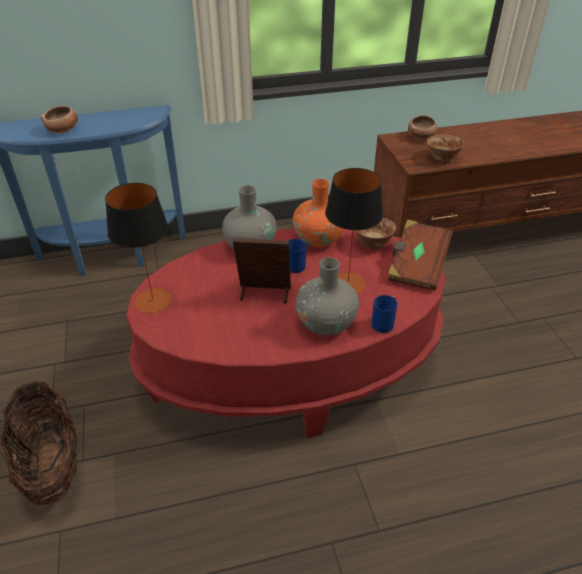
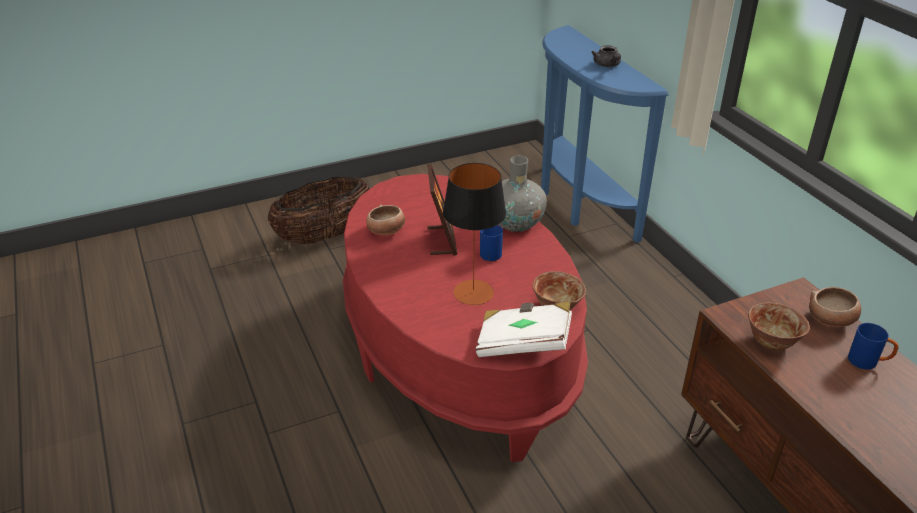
camera: 80 degrees right, 5 degrees down
bowl [41,106,78,133] -> bowl moved to [366,205,405,235]
table lamp [105,183,172,313] -> none
orange vase [293,179,344,248] -> none
grey vase [296,257,359,335] -> none
blue mug [371,295,397,333] -> blue mug moved to [848,323,898,369]
brown book [388,219,453,290] -> white book [476,302,572,357]
none -> grey teapot [591,45,621,67]

